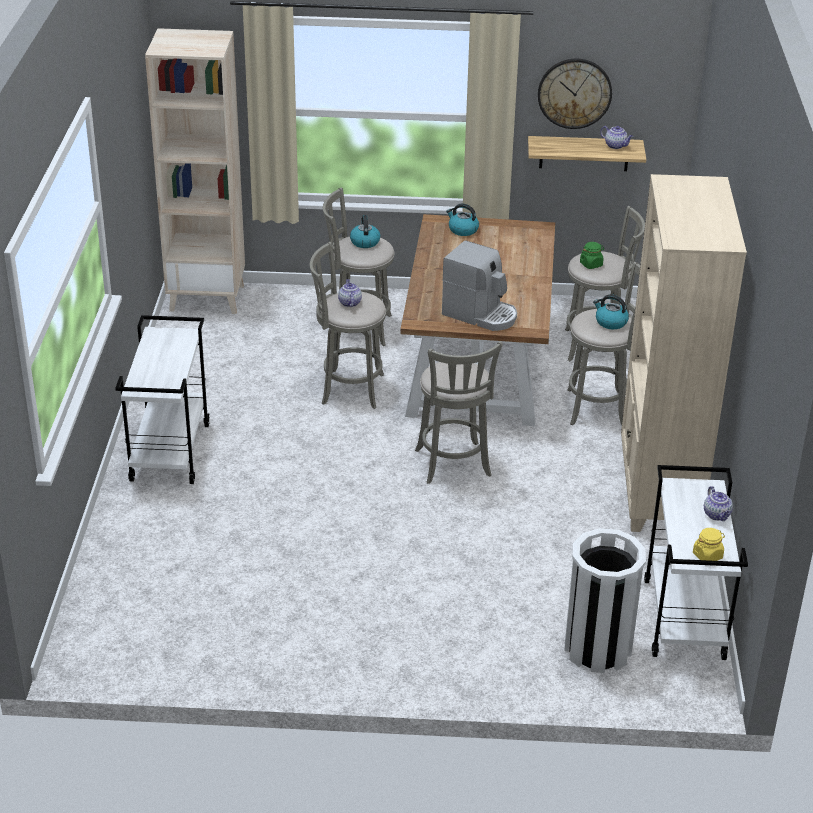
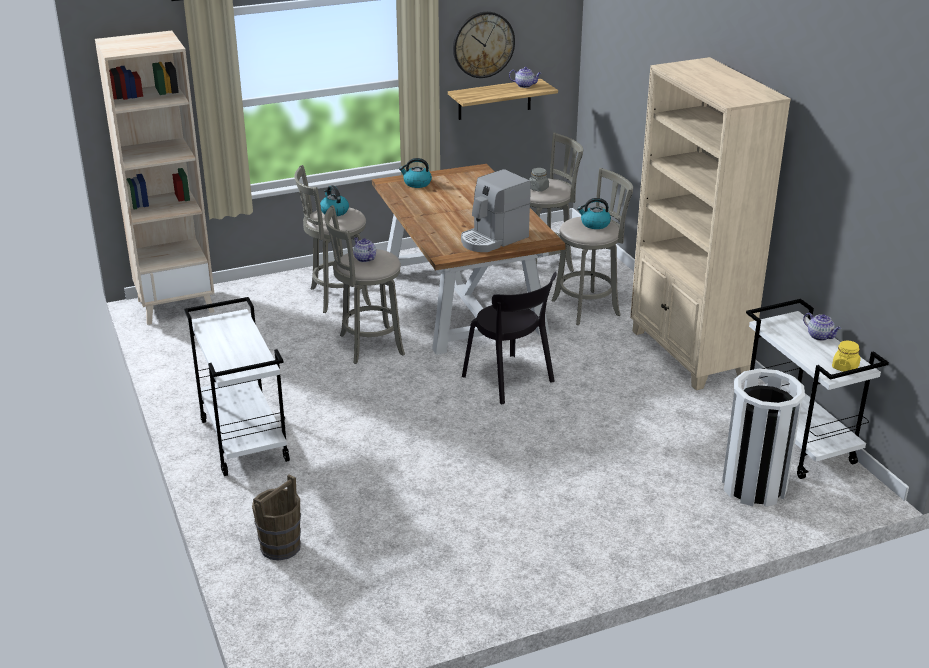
camera: 25 degrees left, 5 degrees down
grey stool [415,341,503,484] -> black chair [462,272,557,404]
coffee machine [442,240,517,331] -> coffee machine turned 135 degrees clockwise [461,169,531,252]
green jar [580,242,604,269] -> grey jar [529,168,549,192]
none -> brown bucket [252,474,301,561]

